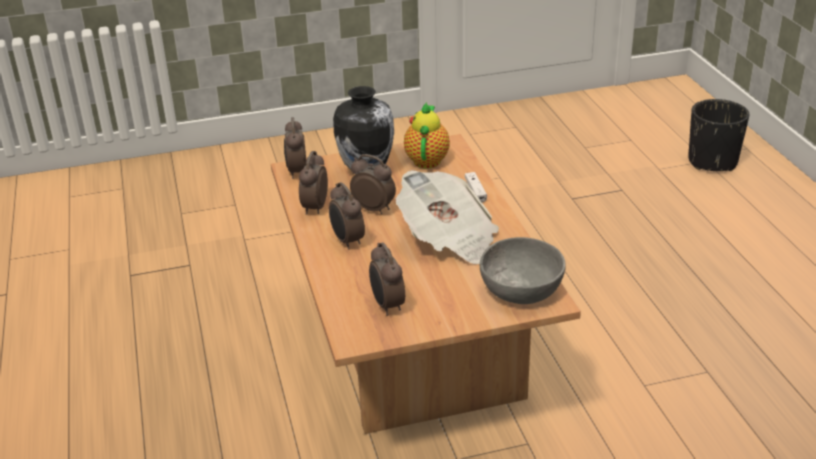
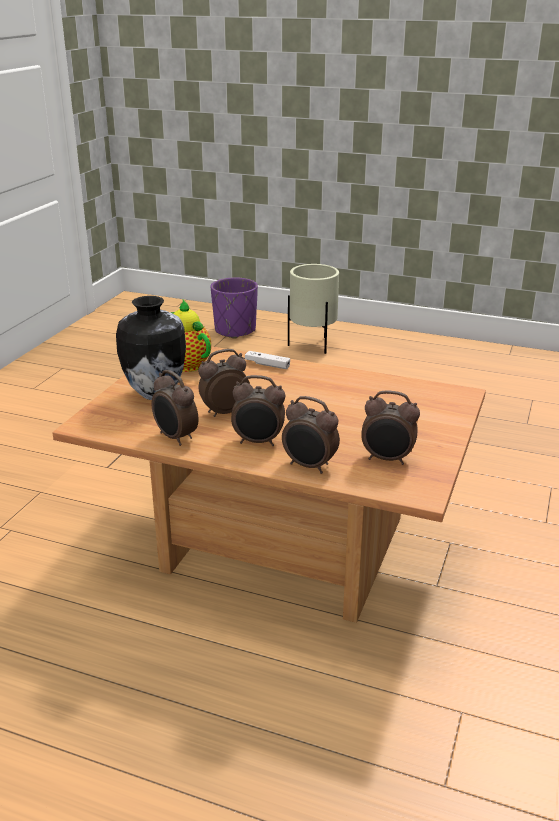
camera: 55 degrees left, 5 degrees down
alarm clock [284,117,306,179] -> alarm clock moved to [282,396,340,474]
newspaper [396,170,499,264] -> none
grey bowl [480,237,566,304] -> none
black planter [688,99,749,171] -> purple planter [211,278,258,339]
none -> beige planter [288,264,339,354]

